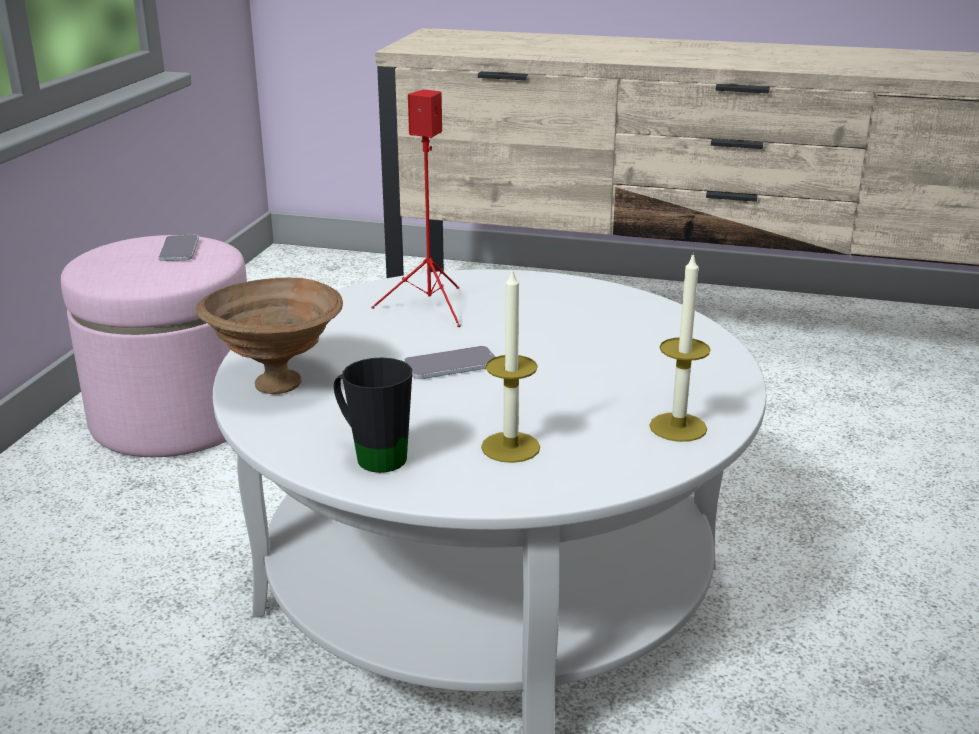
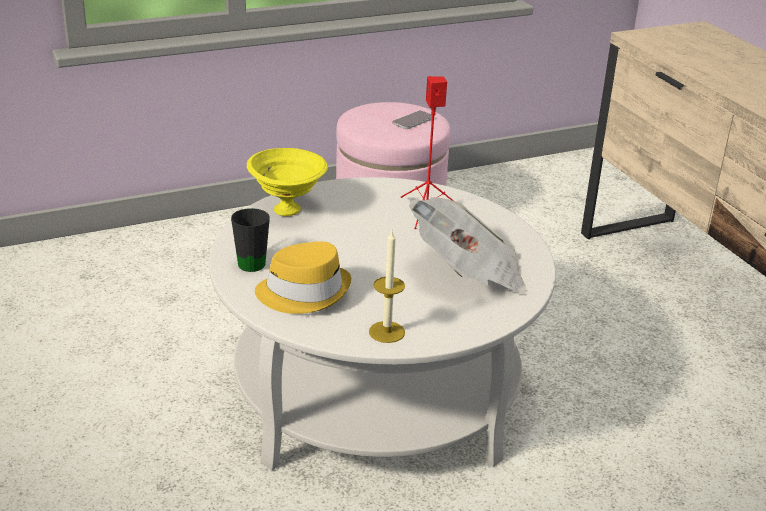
camera: 50 degrees right, 5 degrees up
brown bowl [196,278,343,394] -> yellow bowl [247,148,328,216]
phone [404,346,496,379] -> none
candle [481,267,540,463] -> yellow hat [255,241,351,314]
none -> newspaper [409,197,528,293]

